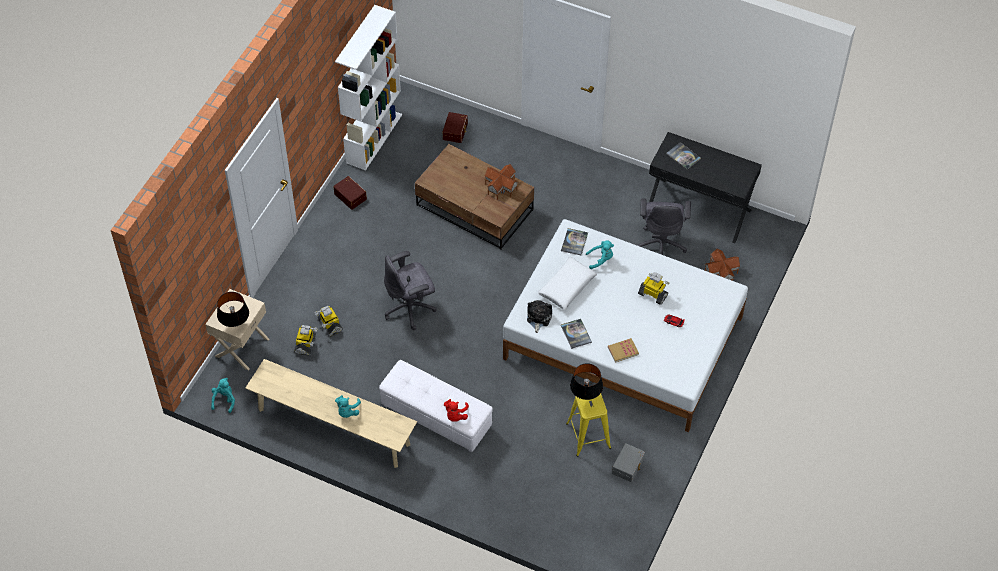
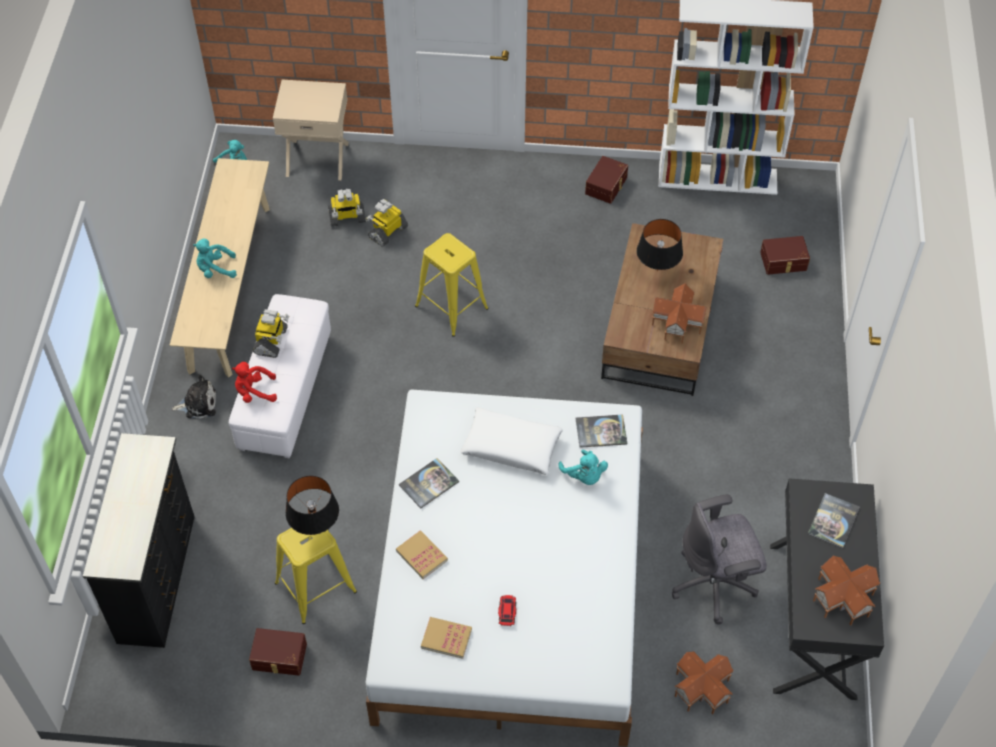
camera: 70 degrees right, 0 degrees up
black table lamp [217,292,249,327] -> black table lamp moved to [637,219,683,272]
grey office chair [384,251,437,330] -> yellow stool [415,233,489,337]
plush toy [527,300,552,333] -> plush toy moved to [171,375,216,419]
grey storage box [612,443,645,482] -> brown storage box [249,628,307,676]
toy robot [638,272,670,305] -> toy robot moved to [253,309,289,358]
none -> black dresser [83,433,195,648]
none -> book [421,617,472,659]
none -> toy house [813,555,880,626]

